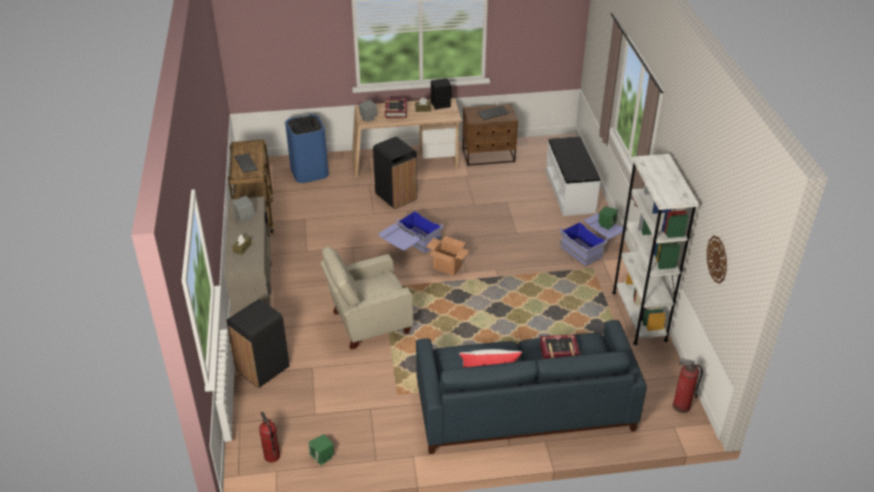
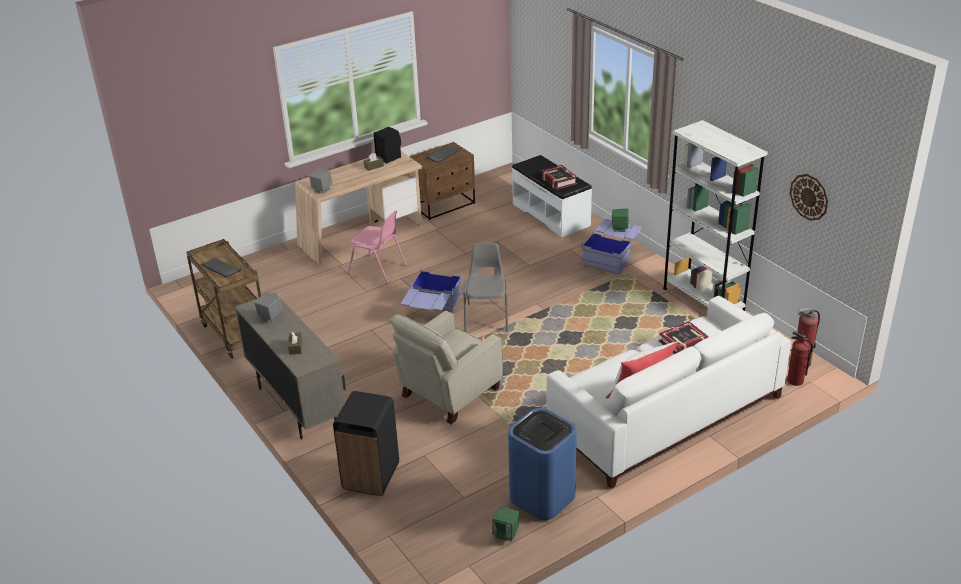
camera: 25 degrees left, 5 degrees down
fire extinguisher [259,412,280,463] -> fire extinguisher moved to [787,331,813,386]
blue trash can [285,114,329,183] -> blue trash can moved to [508,408,577,520]
black trash can [373,137,417,209] -> pink chair [348,210,406,283]
book [385,98,407,118] -> book moved to [541,165,577,190]
blue sofa [416,320,647,454] -> white sofa [546,296,791,489]
cardboard box [426,236,469,276] -> grey chair [463,243,508,332]

